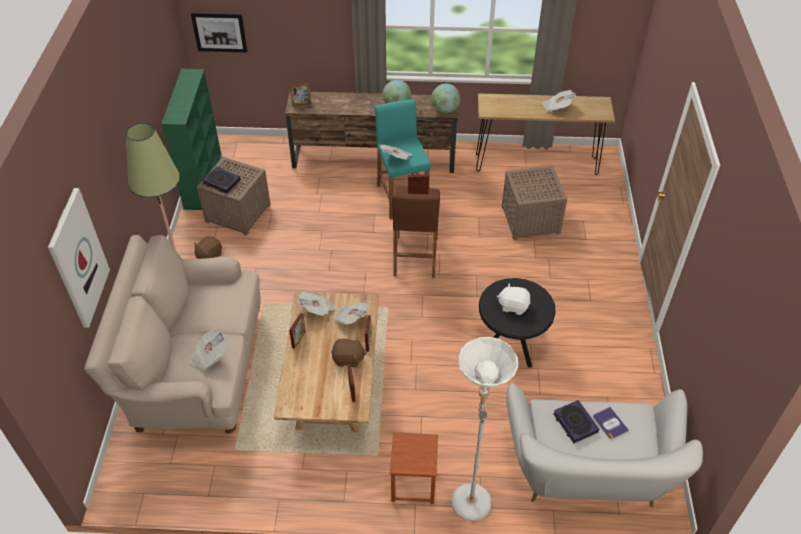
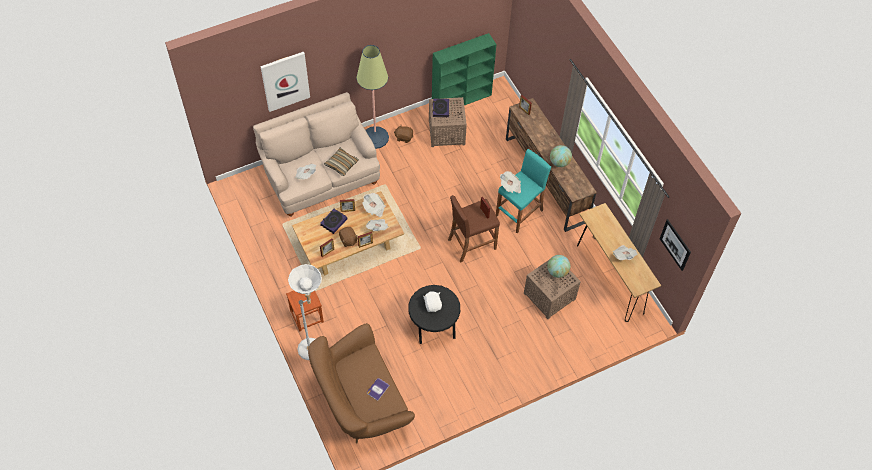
camera: 60 degrees right, 10 degrees up
picture [191,12,248,52] -> picture moved to [660,219,691,271]
globe [431,84,460,113] -> globe moved to [547,255,570,278]
white sofa [506,383,703,507] -> brown sofa [308,323,415,443]
book [553,400,599,443] -> book moved to [320,209,348,234]
none -> pillow [324,148,359,176]

